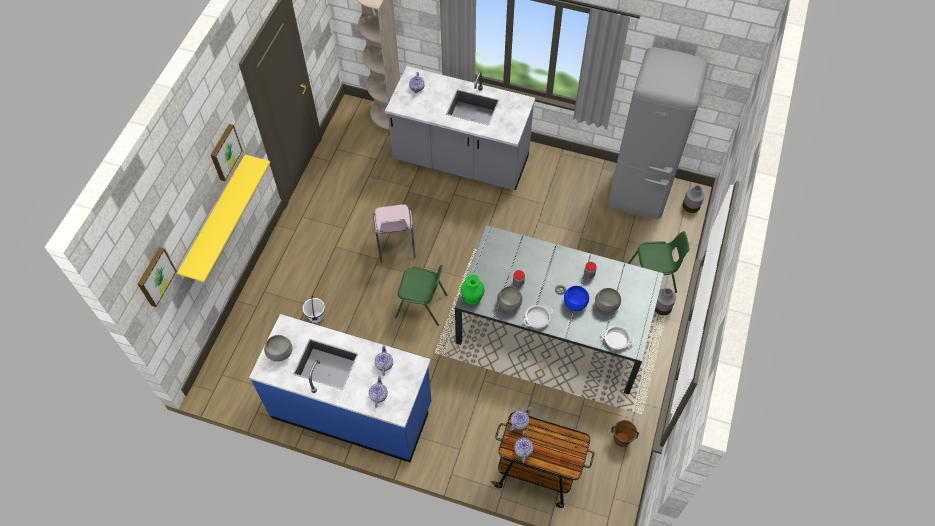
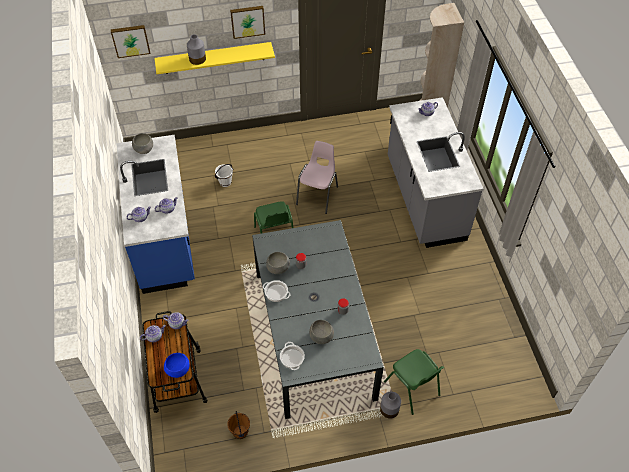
camera: 60 degrees right, 5 degrees down
pink chair [373,204,416,263] -> pink chair turned 150 degrees clockwise [296,141,338,214]
green vase [461,274,484,305] -> none
blue bowl [564,286,589,311] -> blue bowl moved to [164,353,190,378]
grey fridge [608,47,709,219] -> none
grey vase [682,185,705,213] -> grey vase moved to [187,34,206,65]

